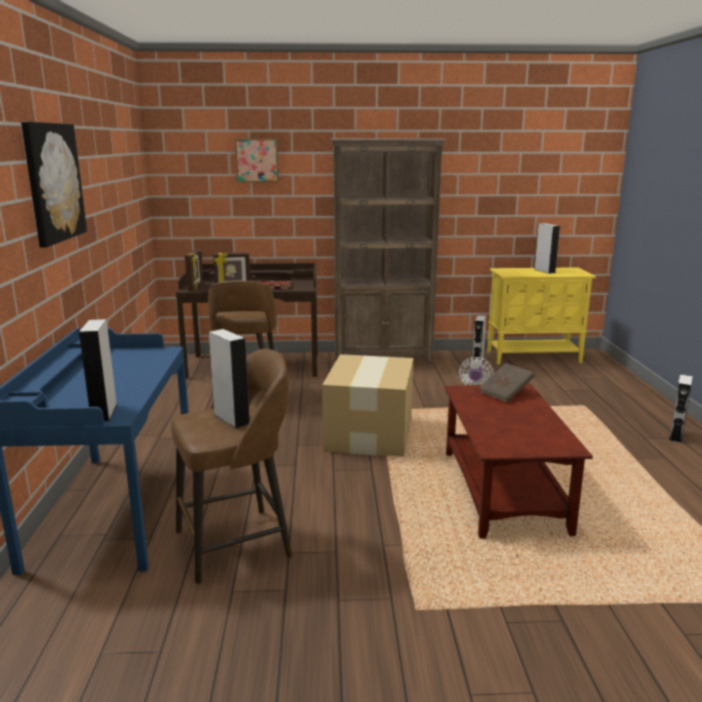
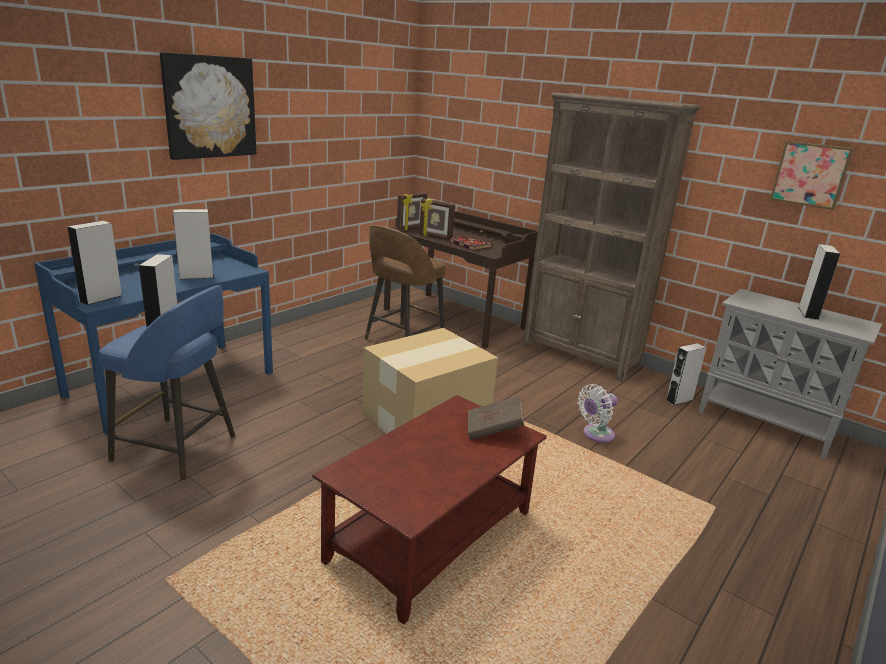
camera: 40 degrees right, 5 degrees up
brown stool [171,349,293,584] -> blue stool [99,285,235,481]
picture [235,139,279,182] -> picture moved to [770,141,854,210]
yellow cabinet [487,267,596,365] -> grey cabinet [698,289,882,459]
grey speaker [669,374,692,443] -> grey speaker moved to [173,209,214,280]

